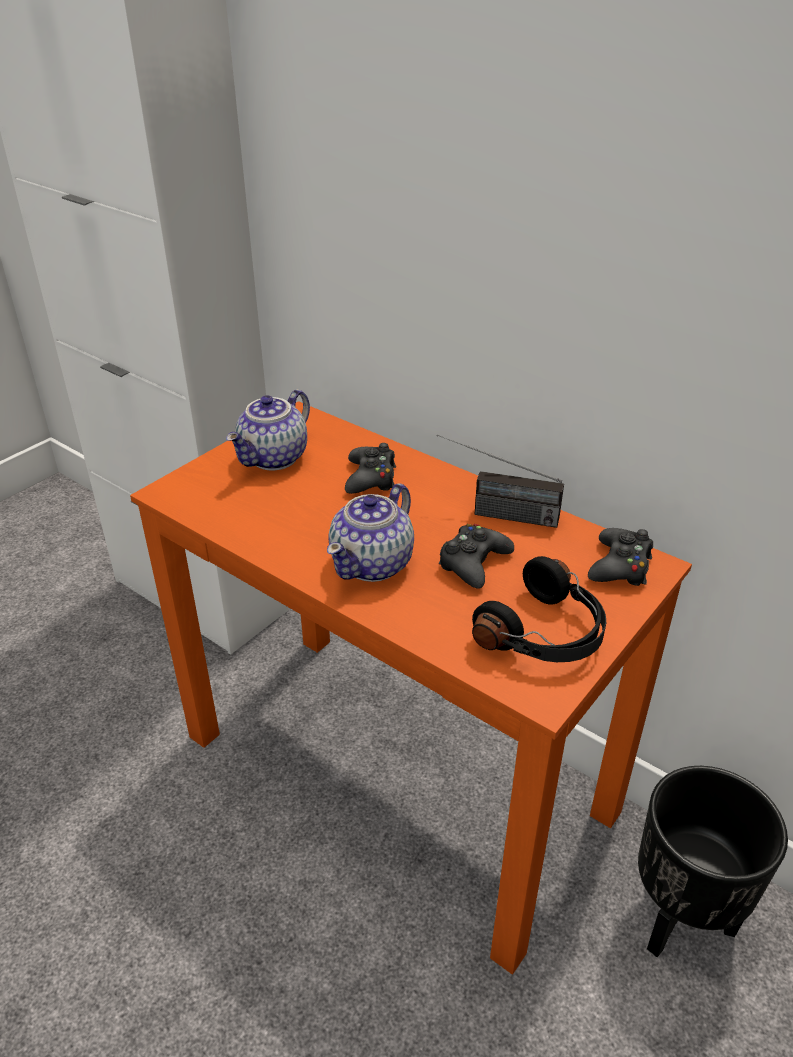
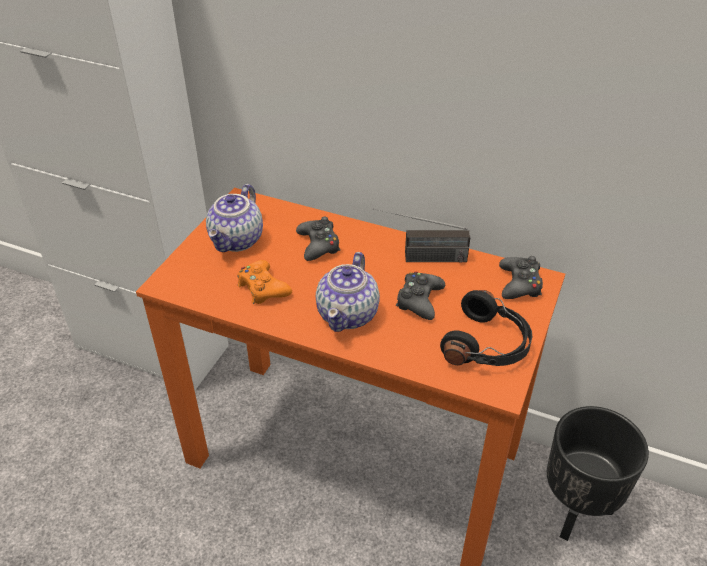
camera: 15 degrees left, 5 degrees up
none -> orange game controller [237,260,292,304]

